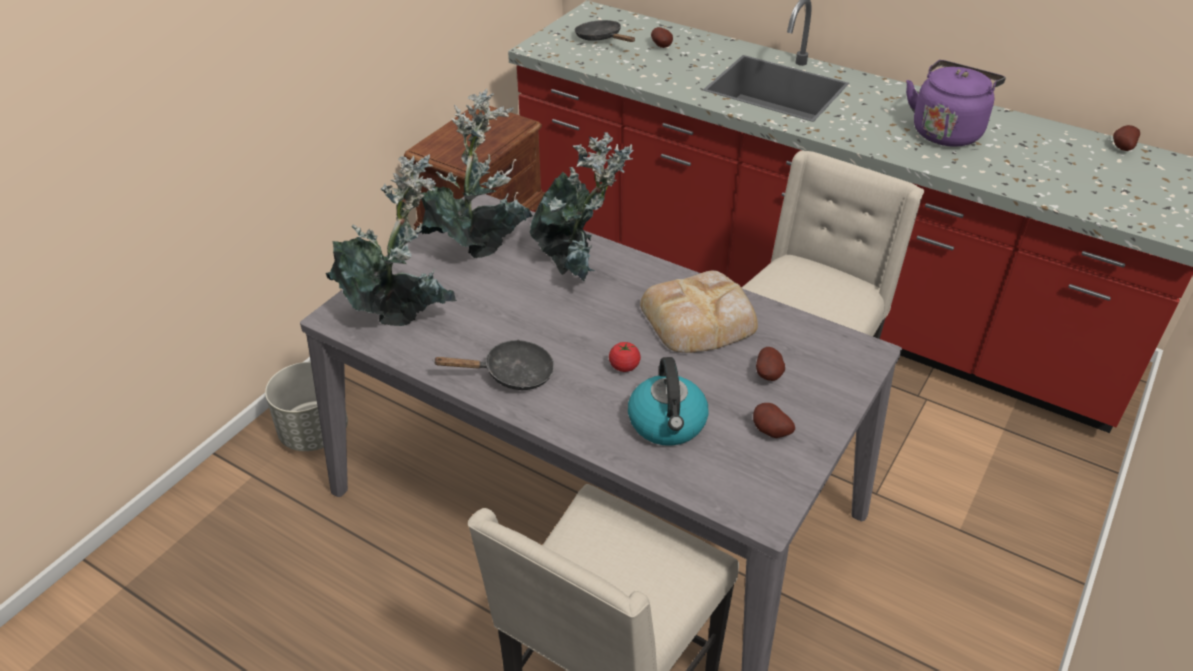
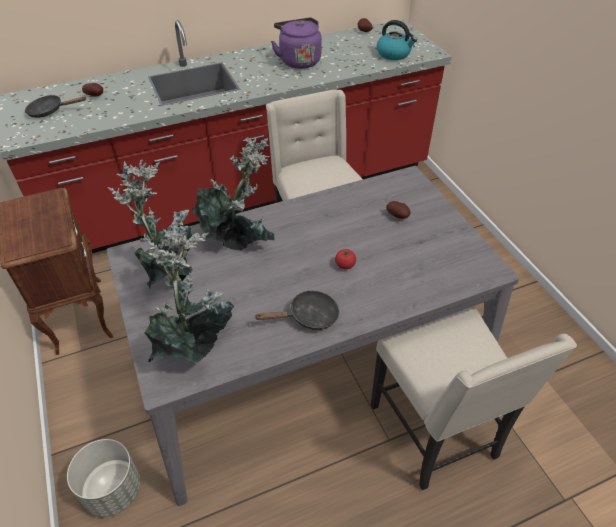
camera: 55 degrees left, 5 degrees up
black frying pan [432,339,554,390] -> black frying pan turned 45 degrees clockwise [254,290,340,330]
kettle [628,357,709,446] -> kettle moved to [377,20,417,60]
bread [640,270,758,353] -> none
potato [753,403,795,438] -> none

